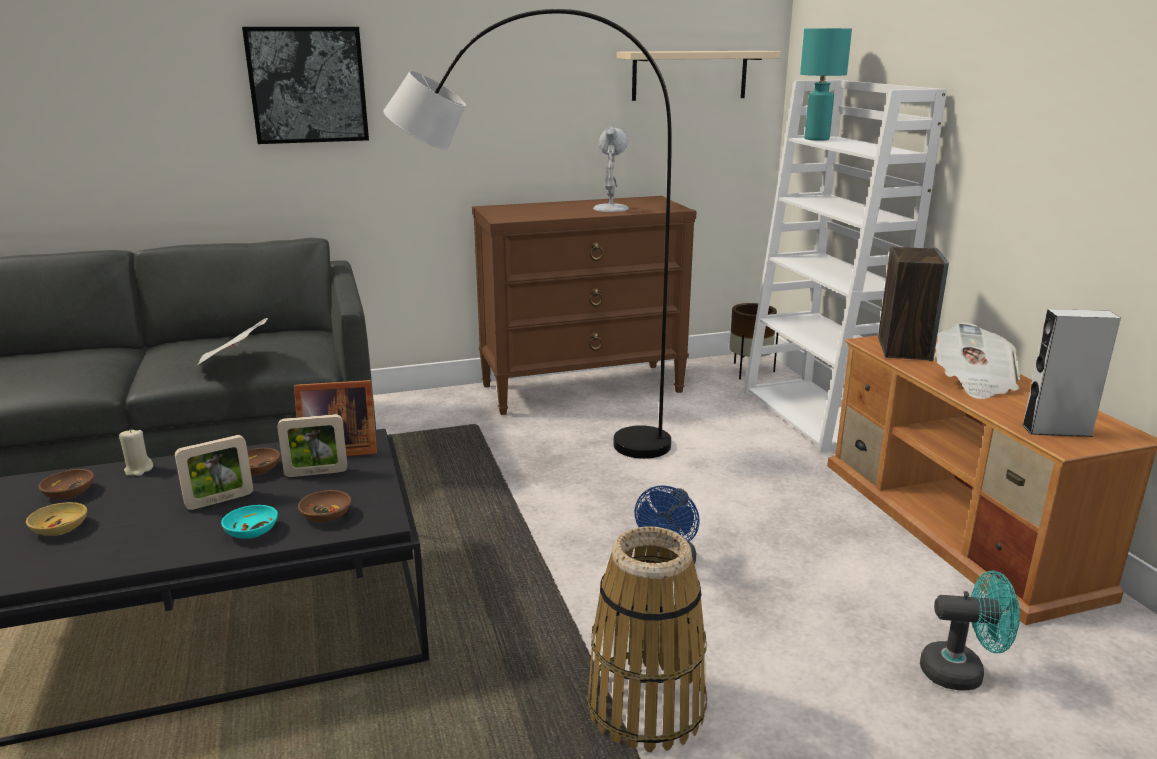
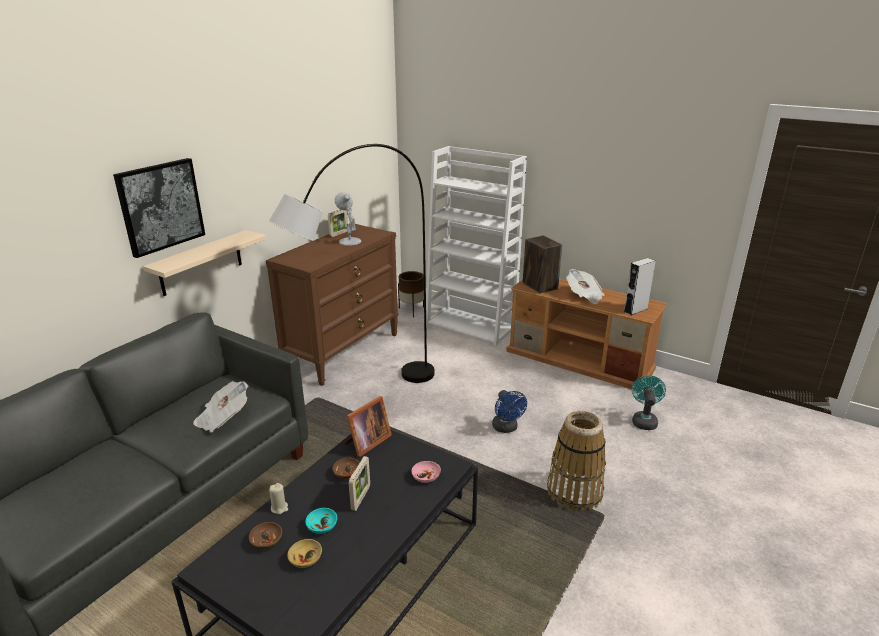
camera: 40 degrees left, 5 degrees up
turquoise bowl [221,505,278,539] -> turquoise bowl moved to [305,508,337,534]
picture frame [277,414,347,477] -> picture frame moved to [328,209,348,237]
brown bowl [298,490,351,522] -> pink bowl [411,461,441,483]
beige shelf [616,51,782,101] -> beige shelf moved to [143,230,267,296]
turquoise table lamp [800,28,852,141] -> none
turquoise fan [920,571,1020,691] -> turquoise fan turned 45 degrees counterclockwise [632,375,666,430]

